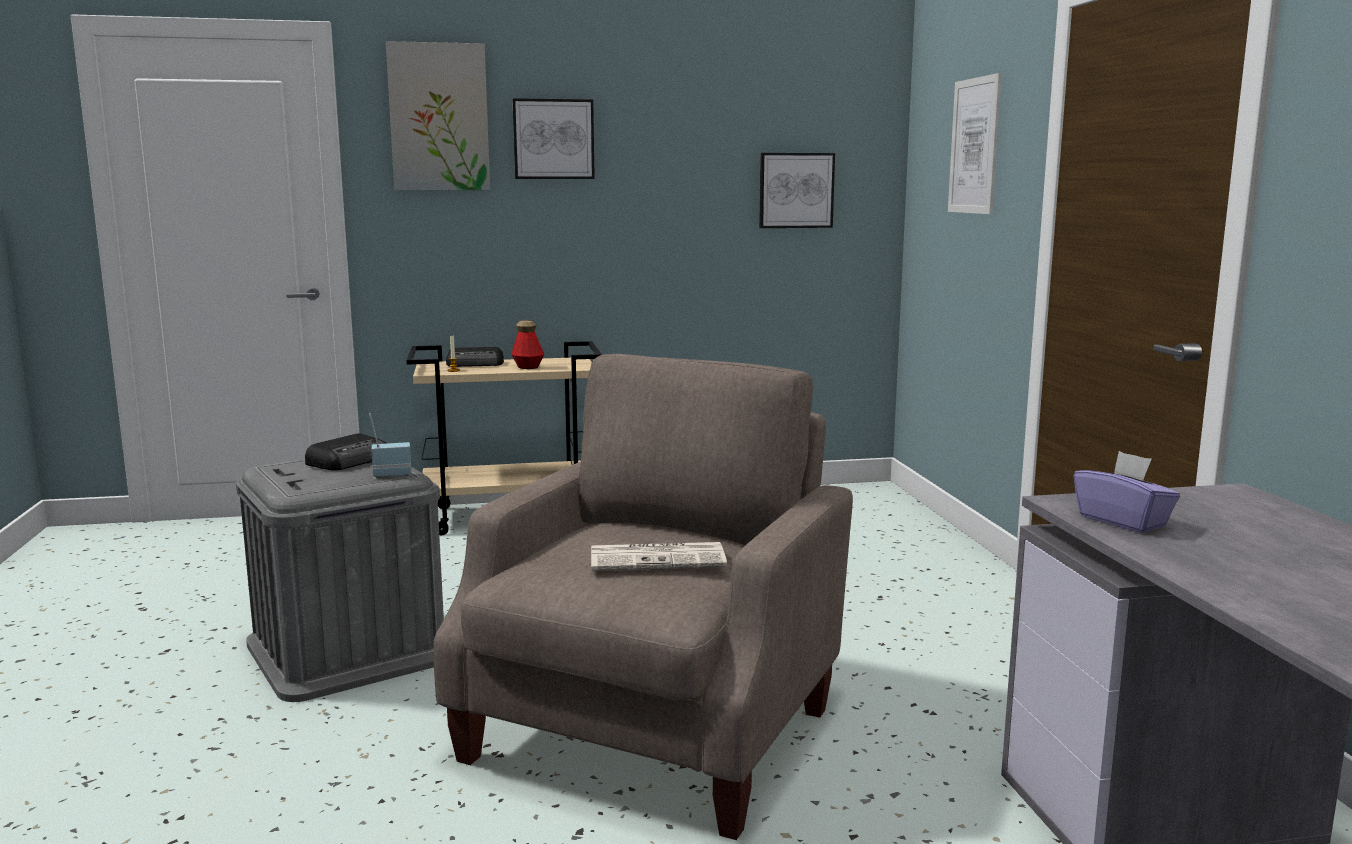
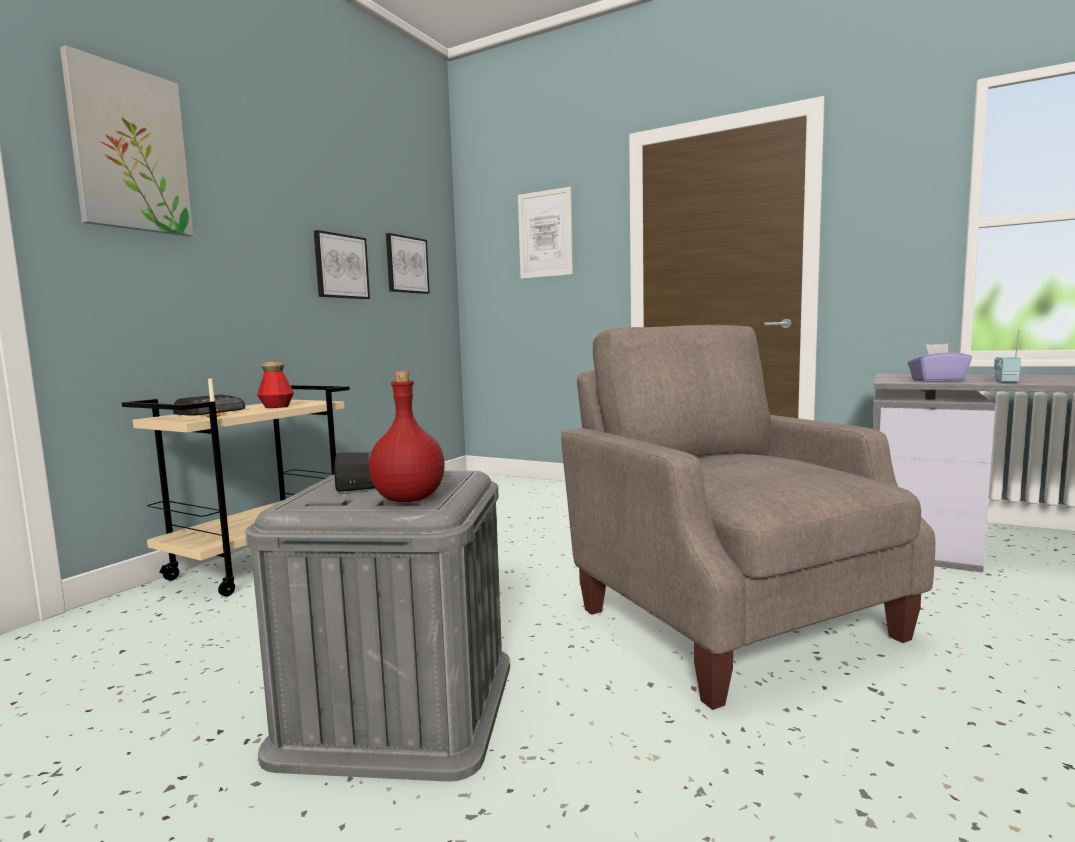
camera: 50 degrees left, 5 degrees down
radio [369,413,412,478] -> radio moved to [994,330,1021,383]
picture [513,98,595,179] -> picture moved to [314,230,370,299]
newspaper [591,542,727,571] -> none
none -> red bottle [369,371,445,502]

